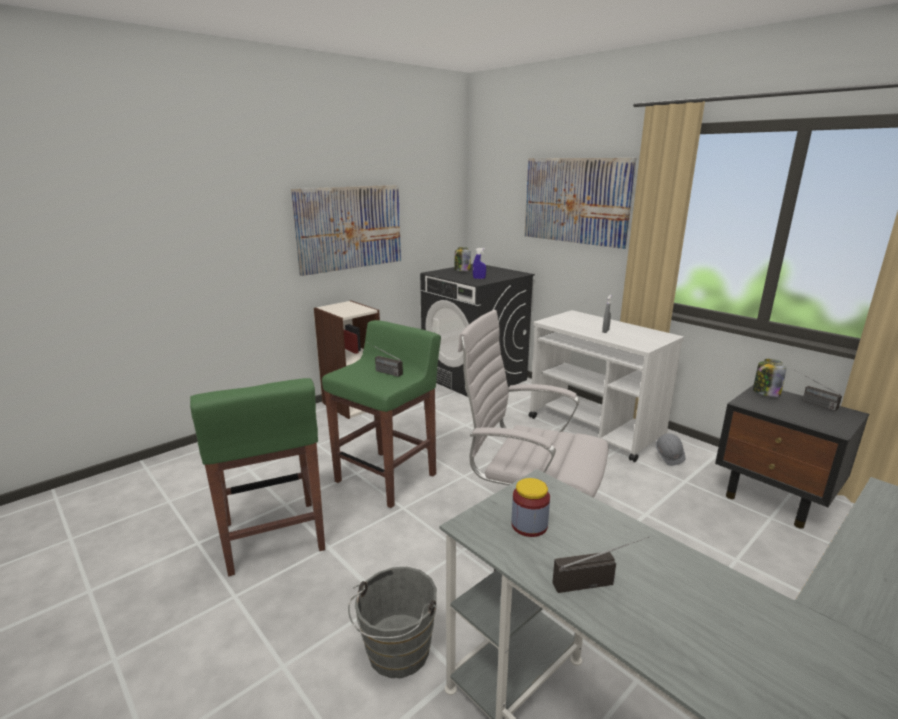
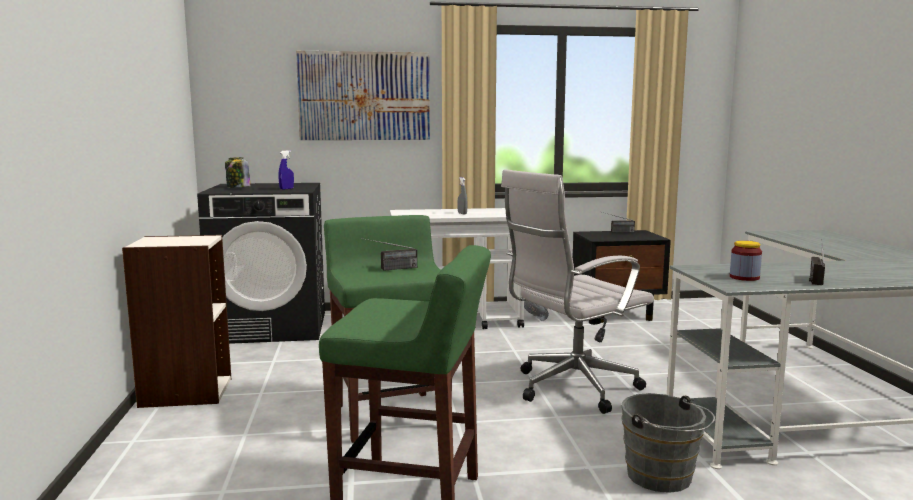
camera: 55 degrees left, 10 degrees down
picture [291,185,401,276] -> none
jar [753,359,786,397] -> none

